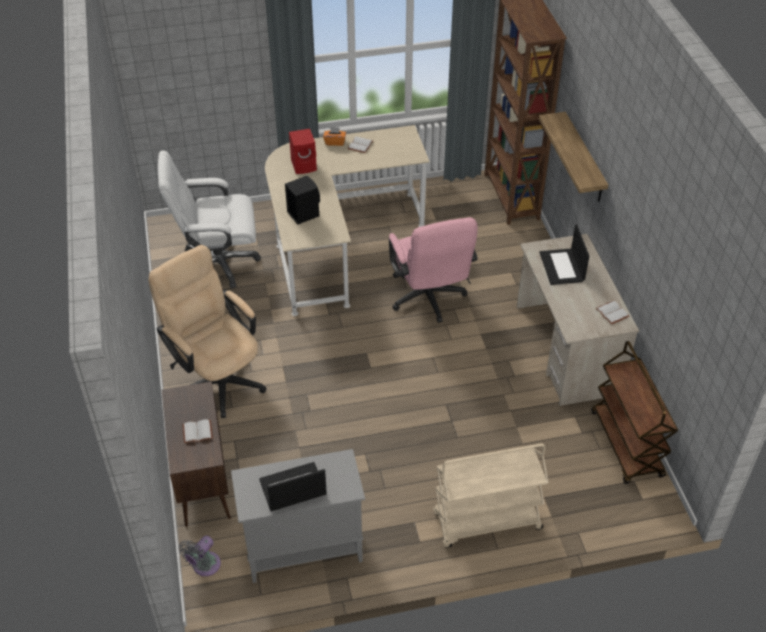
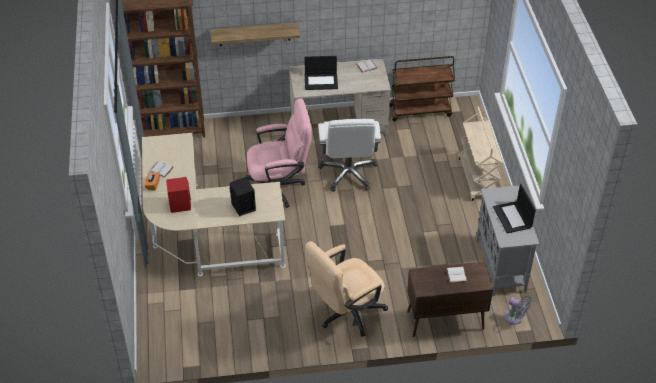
camera: 85 degrees left, 0 degrees up
white office chair [158,151,261,288] -> white office chair moved to [318,119,381,192]

